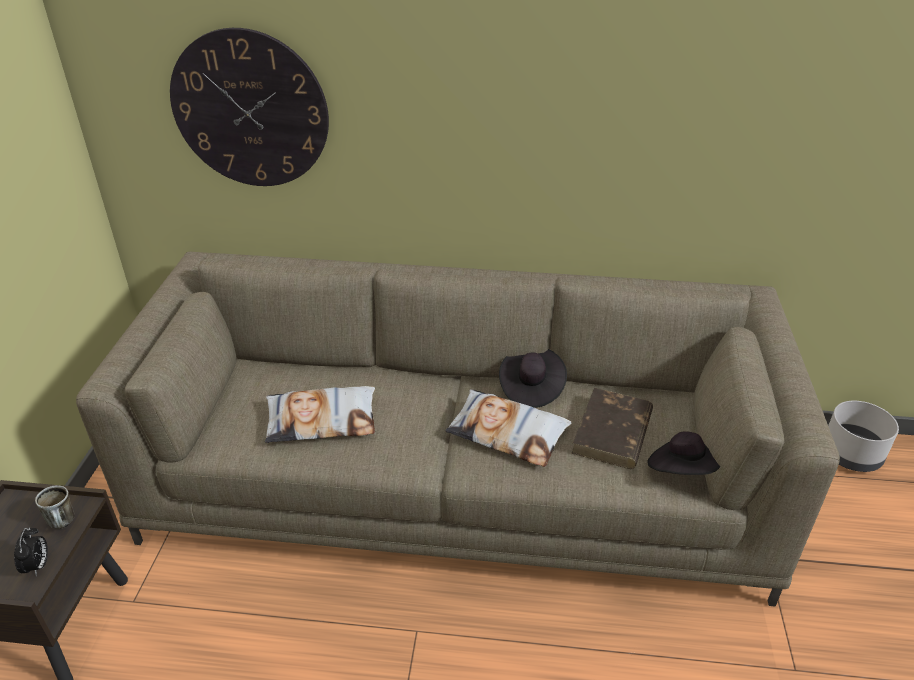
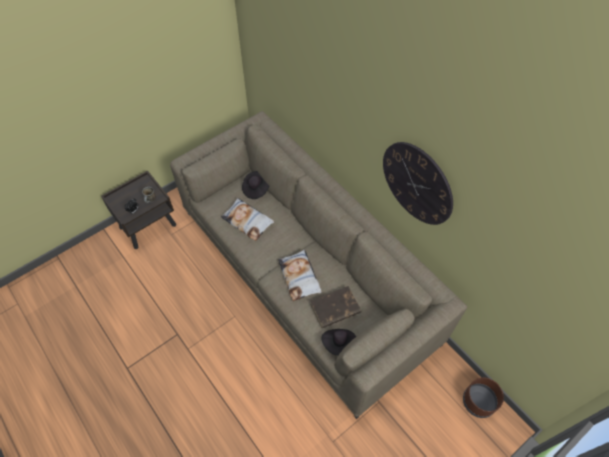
camera: 45 degrees right, 20 degrees up
wall clock [170,28,329,186] -> wall clock moved to [383,142,453,225]
black hat [499,349,567,408] -> black hat moved to [242,171,269,199]
grey planter [828,401,899,472] -> brown planter [463,377,504,418]

